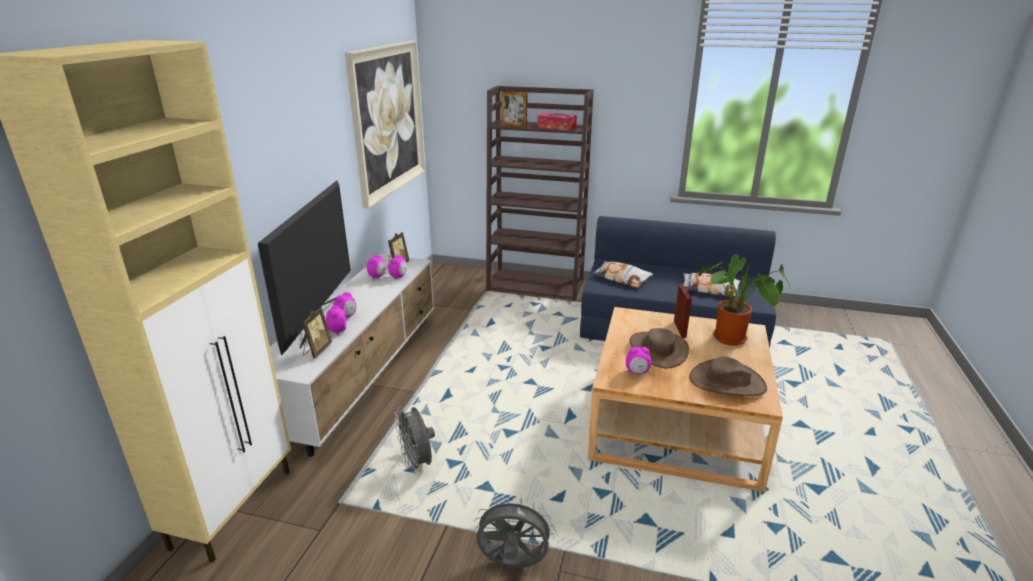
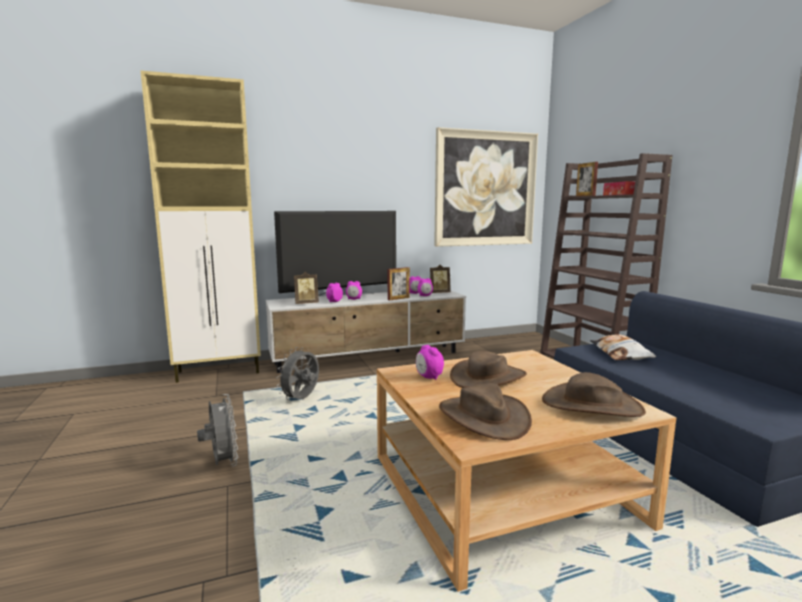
camera: 55 degrees right, 15 degrees down
picture frame [674,284,692,338] -> picture frame moved to [388,267,410,301]
pillow [684,273,741,297] -> none
potted plant [698,254,790,345] -> brown hat [542,372,646,417]

